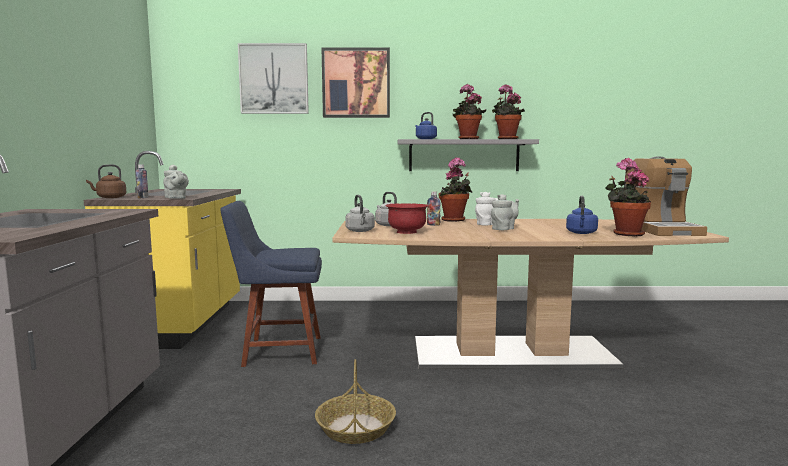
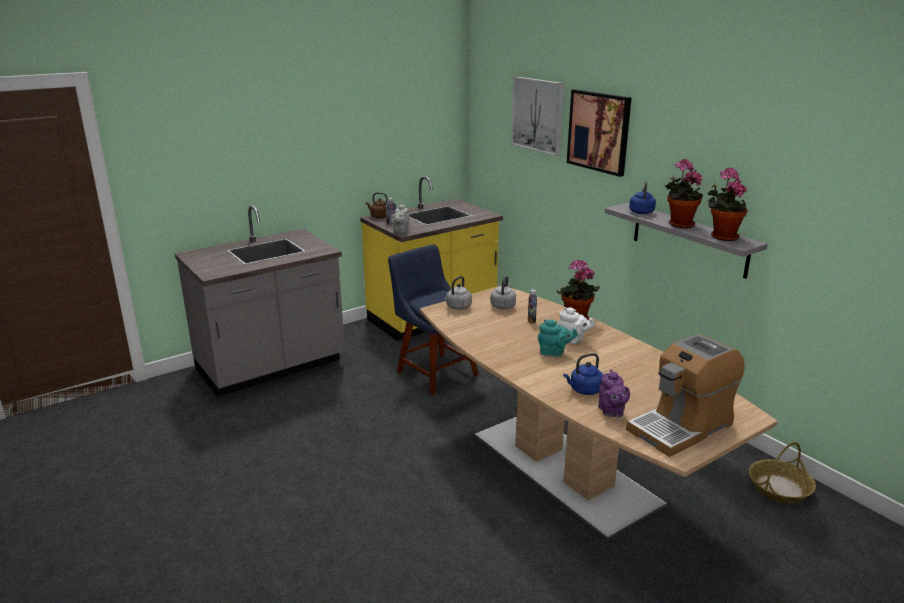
camera: 55 degrees right, 15 degrees up
basket [315,359,396,444] -> basket moved to [749,442,816,503]
red bowl [385,204,429,234] -> none
grey teapot [491,194,519,230] -> turquoise teapot [538,319,578,357]
potted plant [605,158,651,236] -> purple teapot [598,369,630,417]

